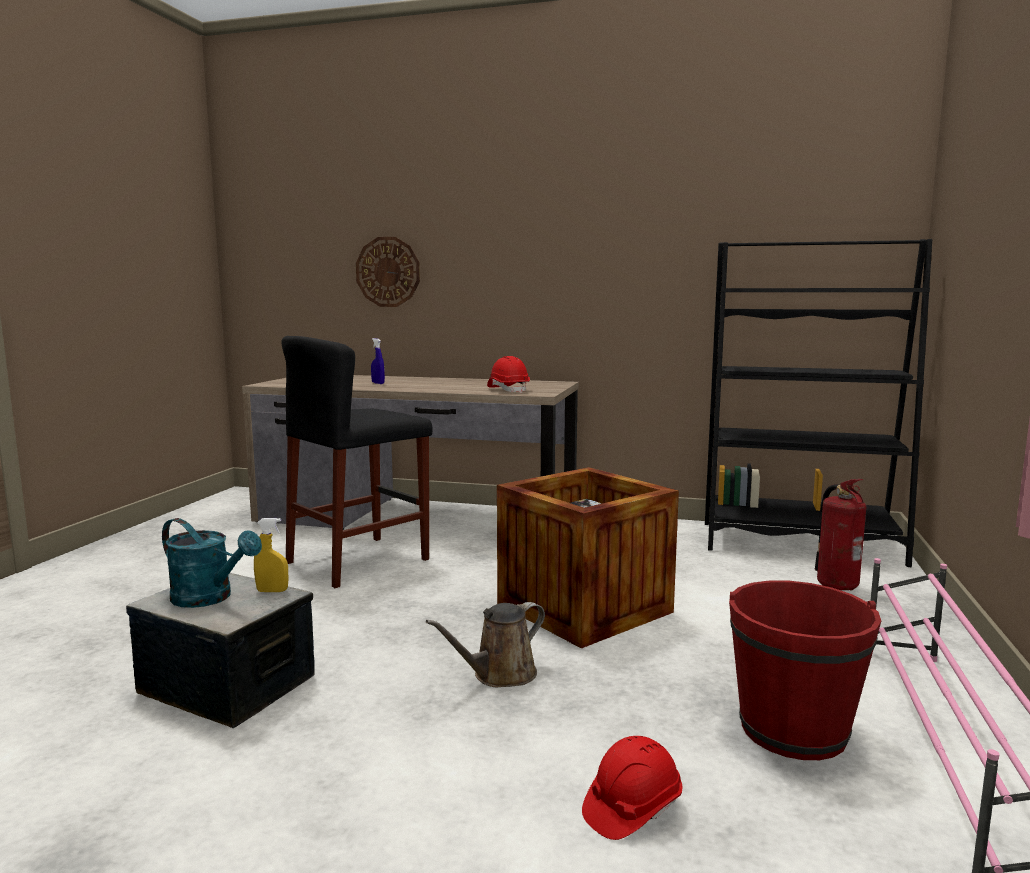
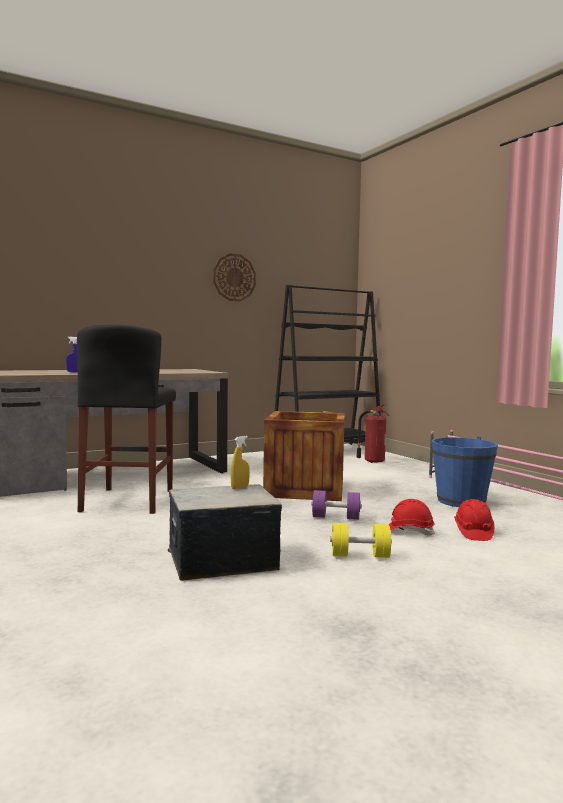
camera: 45 degrees left, 5 degrees down
turquoise watering can [162,518,262,608] -> none
wall clock [356,237,420,307] -> wall clock moved to [213,253,256,301]
brown watering can [426,602,545,688] -> purple dumbbell [312,490,362,520]
red hard hat [487,356,530,393] -> red hard hat moved to [389,499,435,535]
red bucket [729,580,881,760] -> blue bucket [432,436,498,507]
none -> yellow dumbbell [330,523,392,558]

